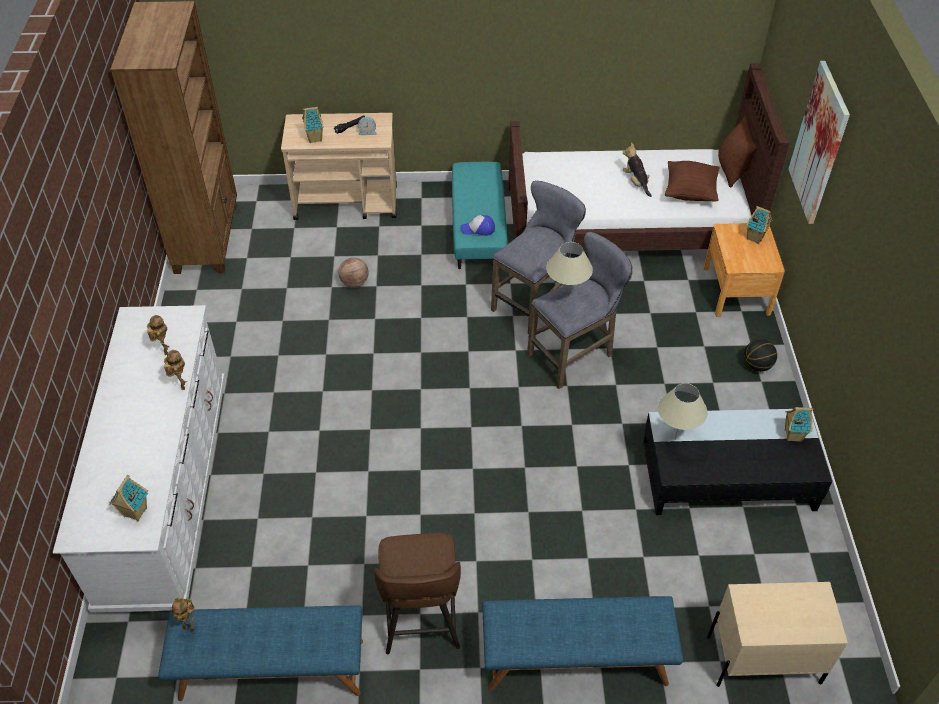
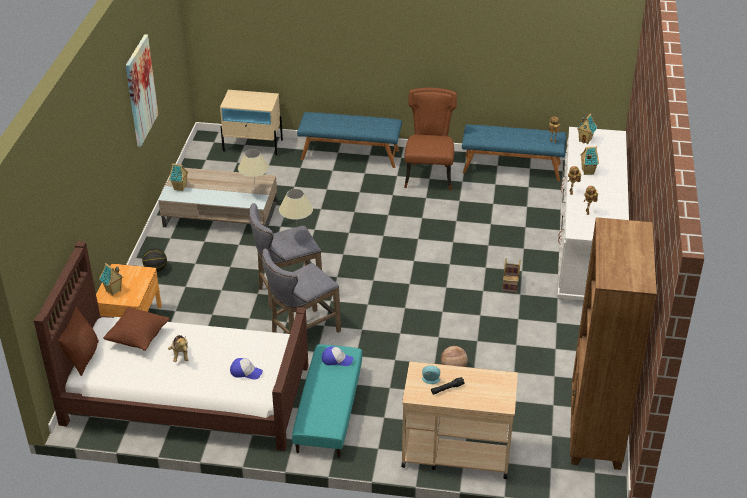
camera: 170 degrees left, 10 degrees down
toy house [302,105,324,143] -> toy house moved to [581,147,599,175]
brown stool [374,533,461,654] -> brown chair [404,88,457,191]
black coffee table [643,409,832,515] -> beige coffee table [158,168,277,228]
picture [788,61,850,224] -> picture moved to [126,34,158,147]
none -> cap [230,358,263,380]
none -> basket [502,258,521,293]

